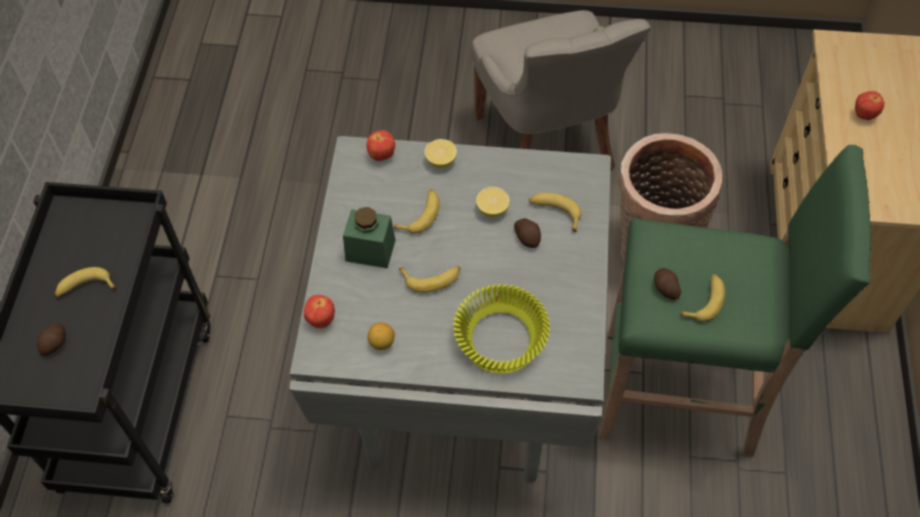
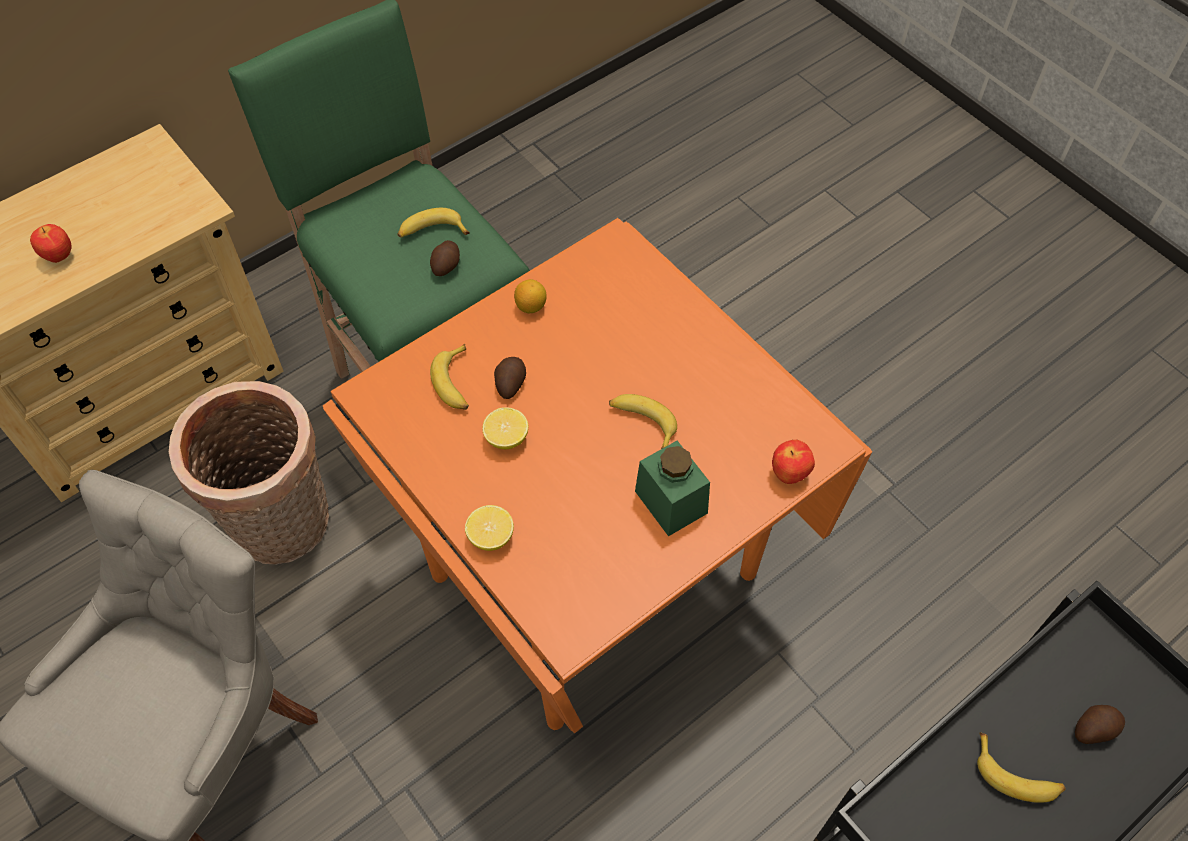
camera: 135 degrees left, 0 degrees up
grey dining table [289,136,611,483] -> orange dining table [322,218,872,733]
apple [366,130,395,161] -> none
lemon [368,322,395,350] -> lemon moved to [514,279,547,313]
banana [393,189,440,234] -> none
yellow bowl [453,284,550,373] -> none

